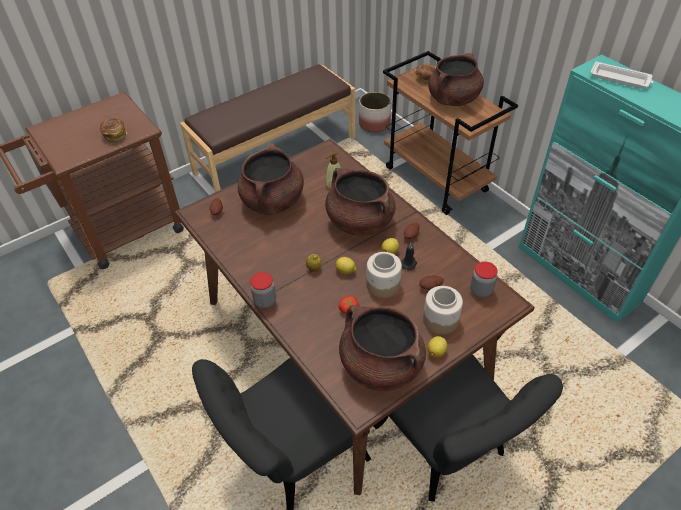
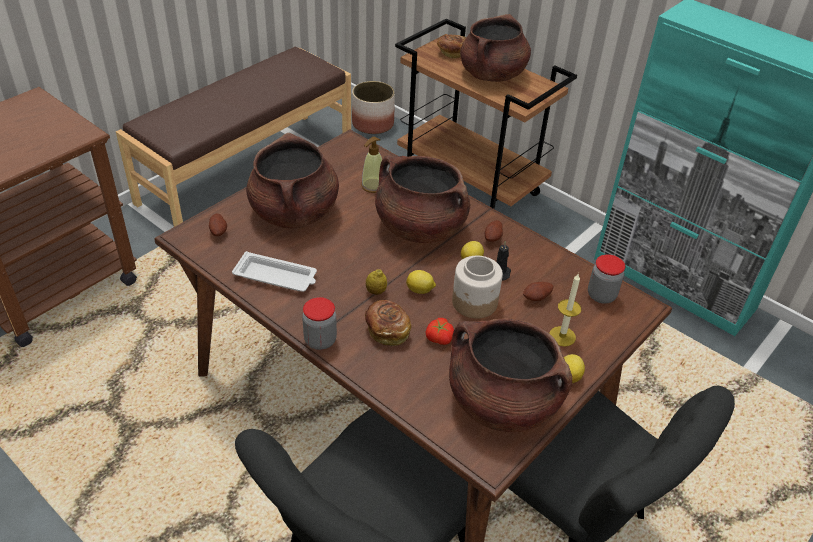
camera: 15 degrees left, 5 degrees down
bread [100,118,127,143] -> bread moved to [365,300,411,346]
jar [423,286,463,334] -> candle [549,273,581,346]
white tray [590,61,653,88] -> white tray moved to [232,251,317,292]

